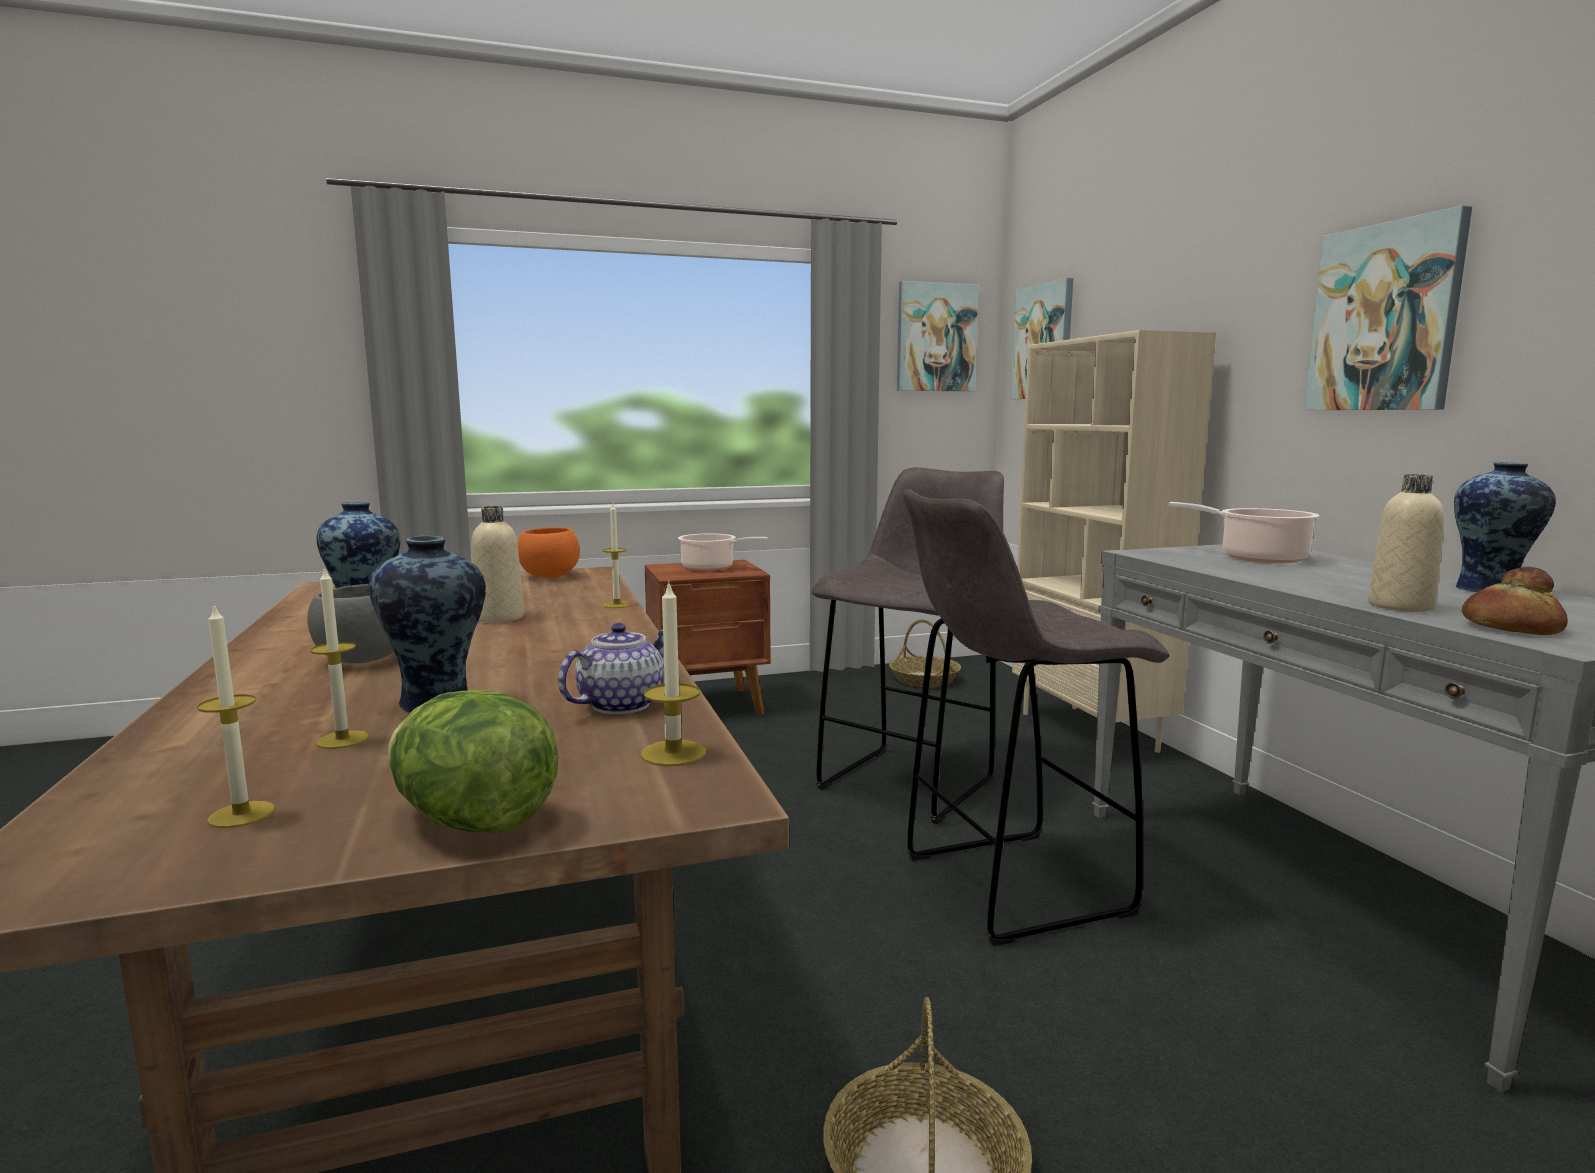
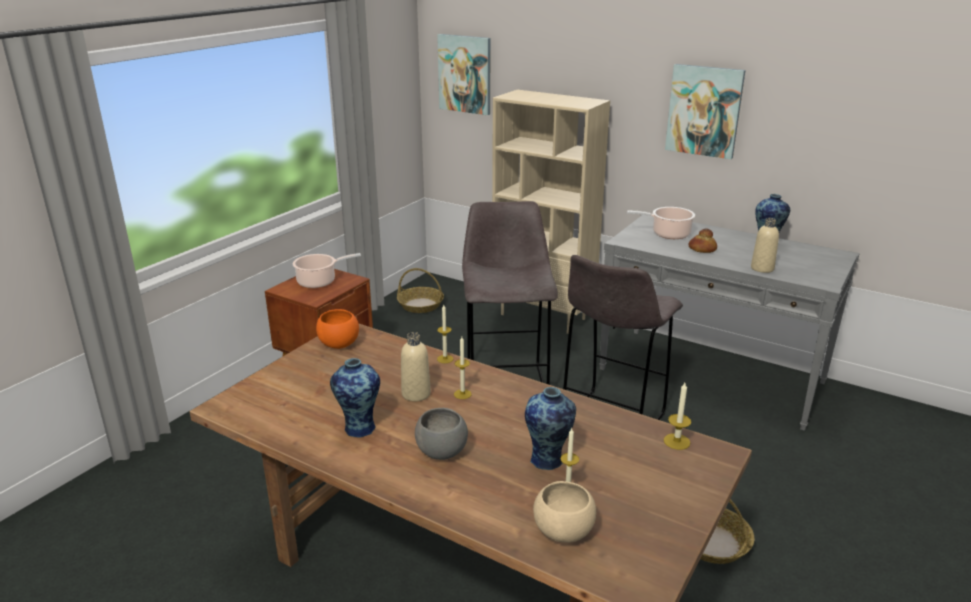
camera: 40 degrees left, 15 degrees up
candle [197,603,275,828] -> candle moved to [454,337,472,399]
lettuce [388,690,558,833] -> none
teapot [558,623,664,714] -> none
picture [897,281,979,391] -> none
bread [1462,567,1568,635] -> bread moved to [688,228,717,253]
none -> beige bowl [533,481,596,543]

